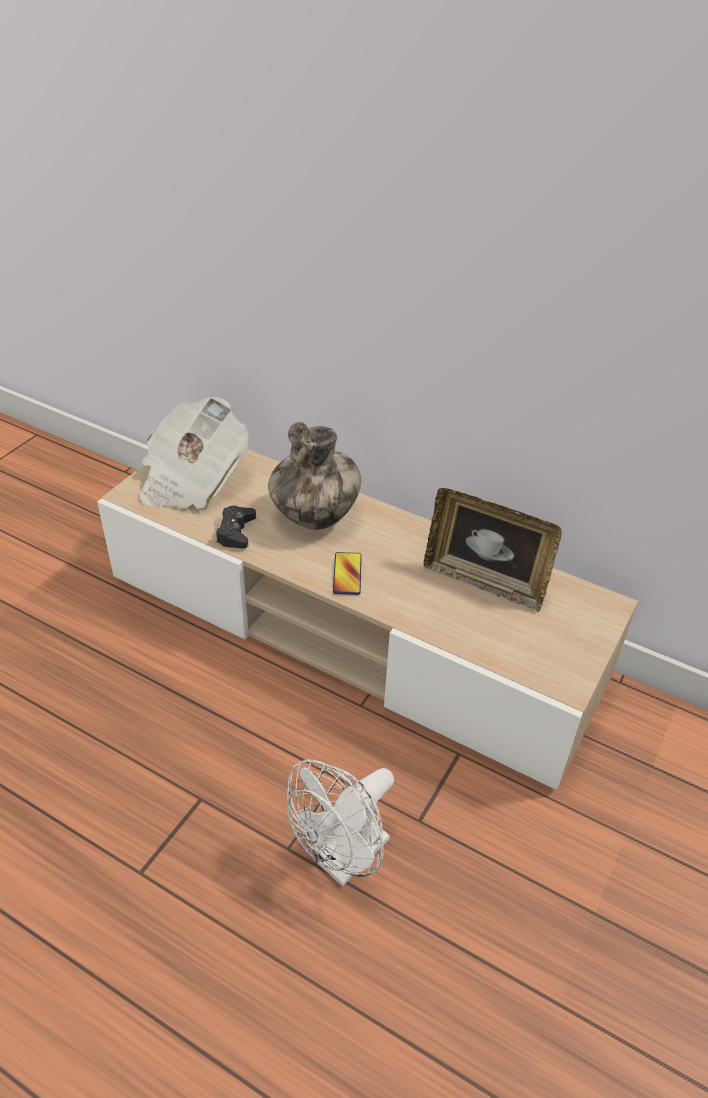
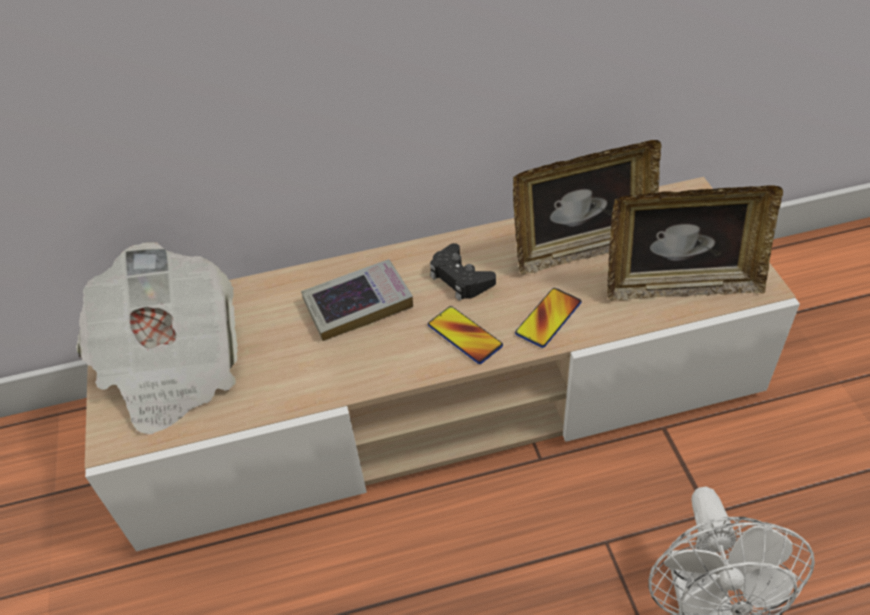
camera: 40 degrees left, 5 degrees up
black game controller [216,506,256,548] -> black game controller moved to [430,243,496,301]
vase [268,422,361,530] -> book [301,259,413,341]
none -> phone [515,288,581,348]
none -> picture frame [607,185,783,301]

